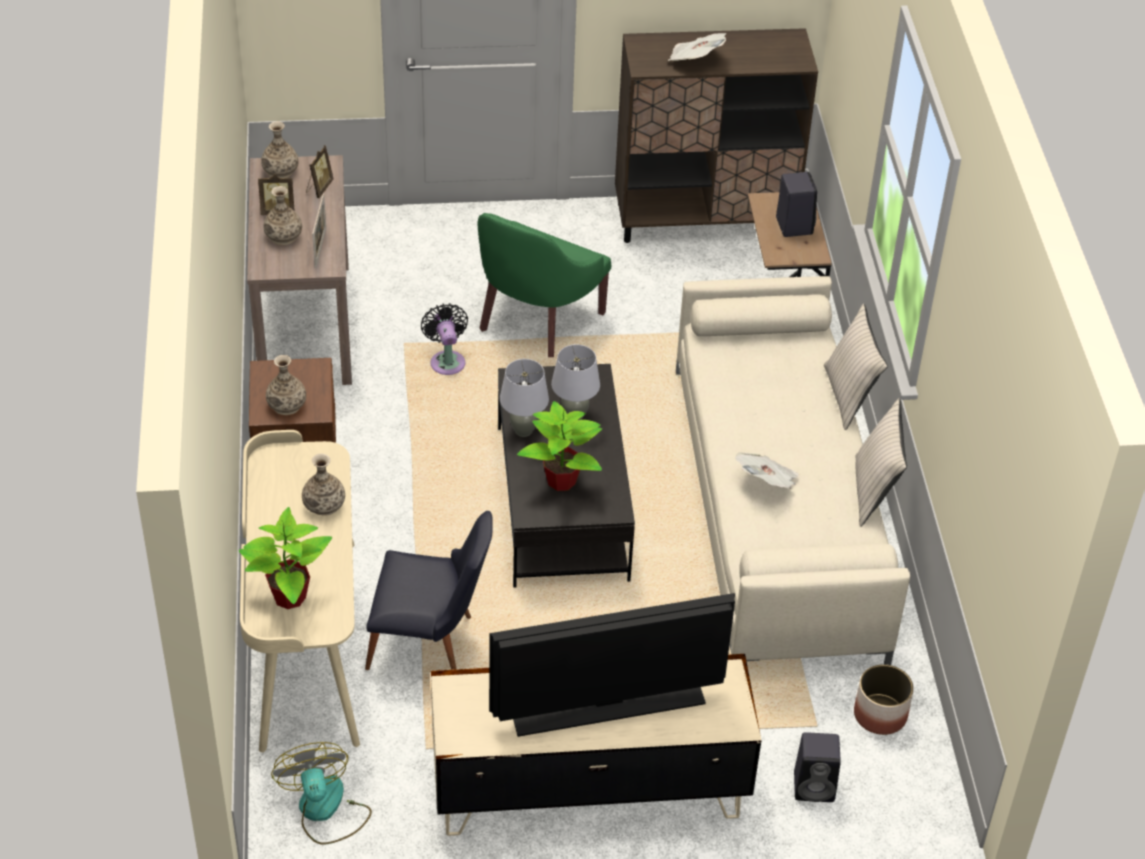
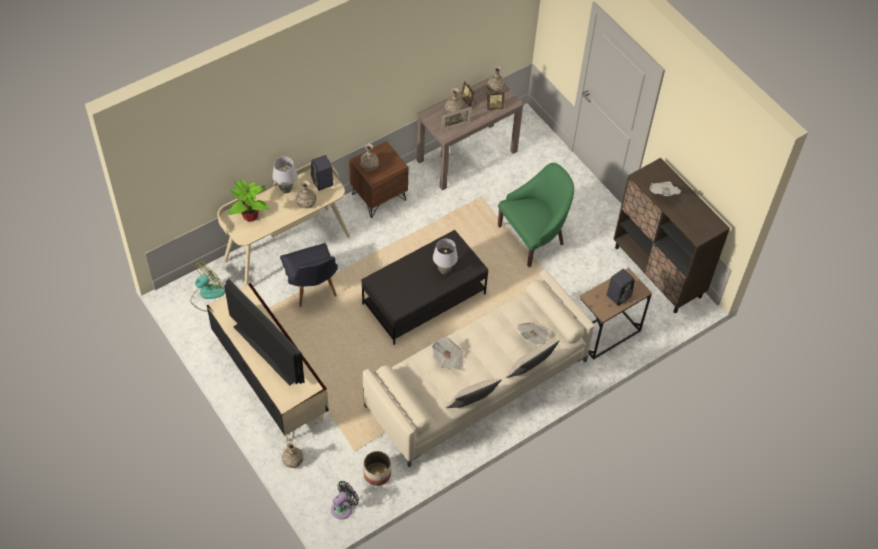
camera: 60 degrees right, 10 degrees up
black fan [421,303,468,375] -> black fan moved to [331,481,359,519]
green armchair [478,213,611,357] -> green armchair turned 150 degrees clockwise [498,163,574,267]
grey table lamp [500,359,549,437] -> grey table lamp moved to [272,157,297,194]
potted plant [517,401,602,491] -> none
black speaker [794,732,841,802] -> black speaker moved to [311,155,333,191]
none -> vase [282,442,304,468]
none -> newspaper [517,322,550,344]

